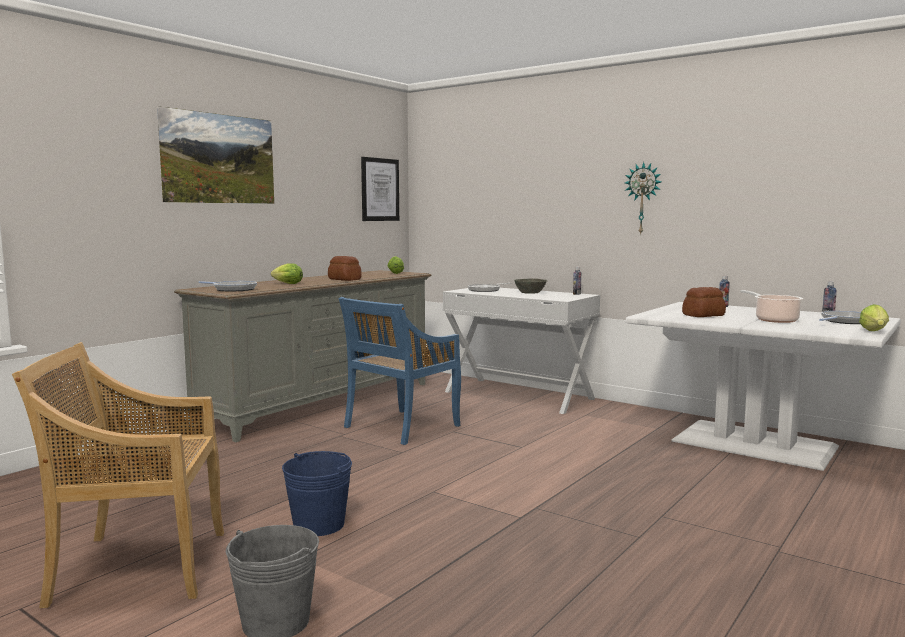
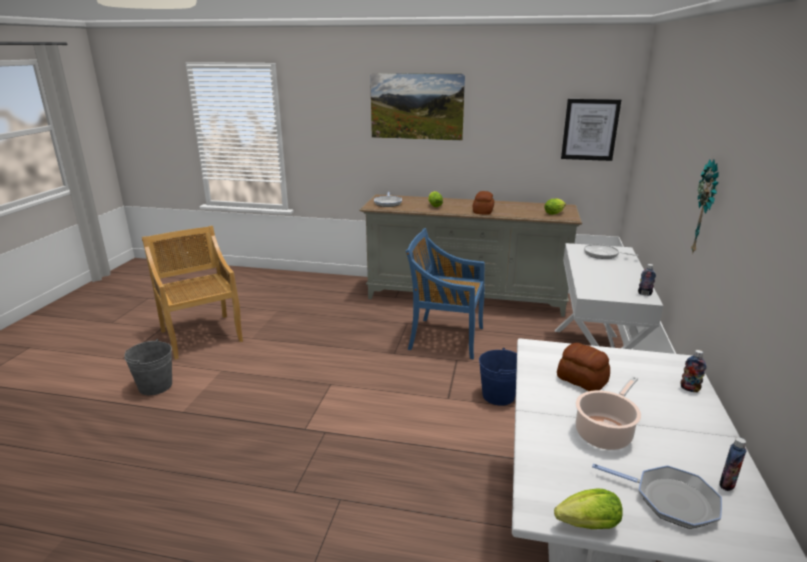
camera: 65 degrees right, 15 degrees up
blue bucket [282,451,352,536] -> blue bucket moved to [479,348,517,406]
grey bowl [514,279,548,294] -> none

